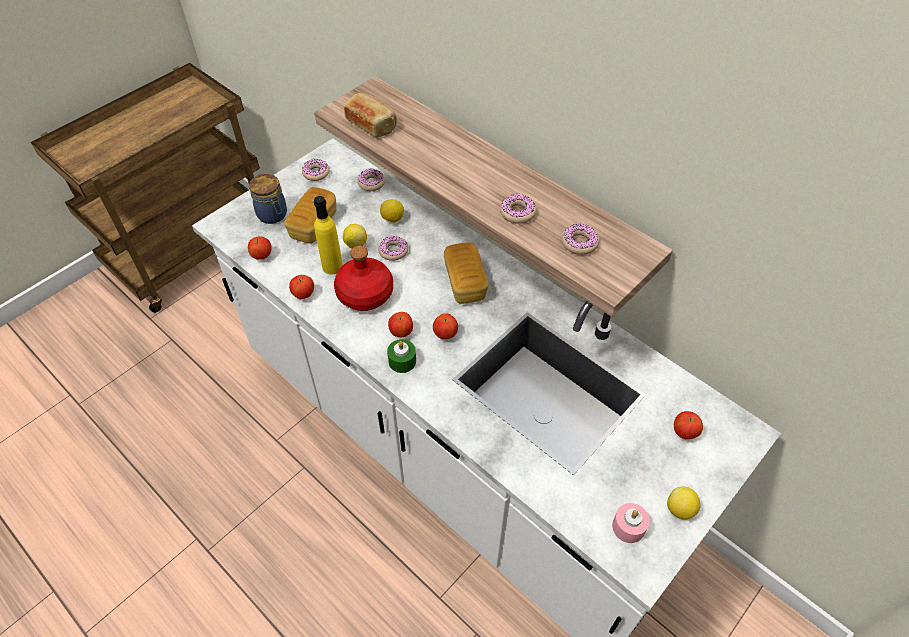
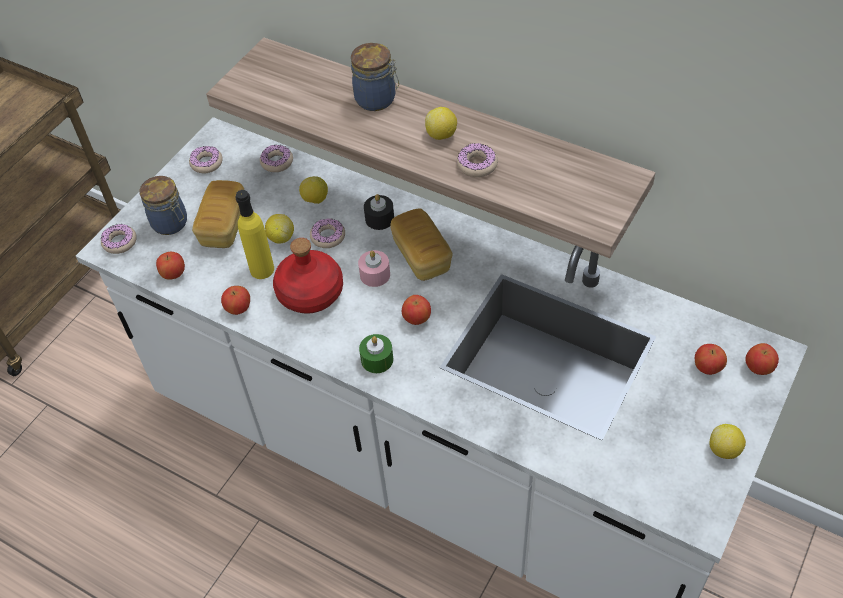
camera: 10 degrees left, 0 degrees up
bread [344,93,397,137] -> none
apple [388,312,413,337] -> apple moved to [745,343,779,375]
donut [562,224,600,255] -> donut moved to [101,224,137,254]
pink candle [612,503,650,543] -> pink candle moved to [358,250,390,287]
none -> jar [351,43,399,111]
none -> black candle [364,194,394,230]
none -> lemon [425,107,457,140]

